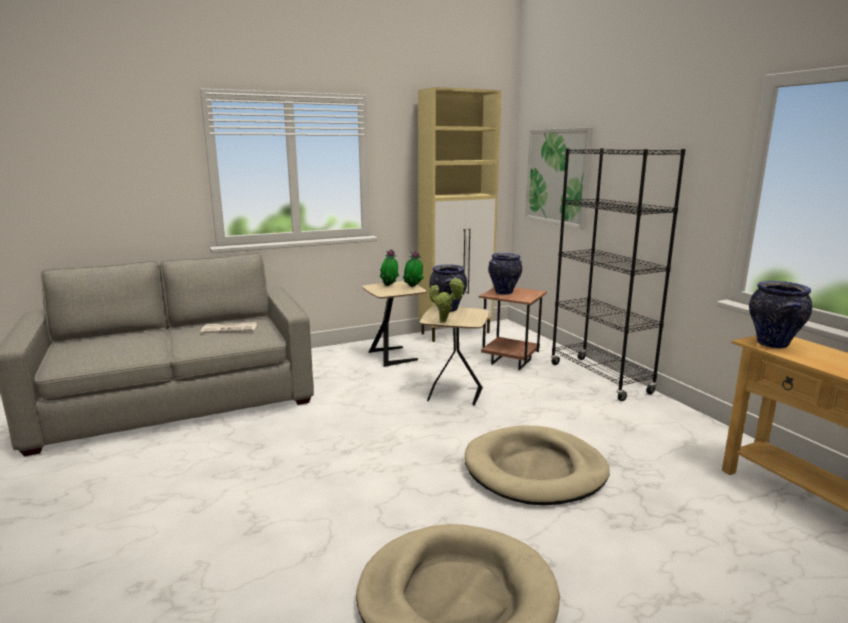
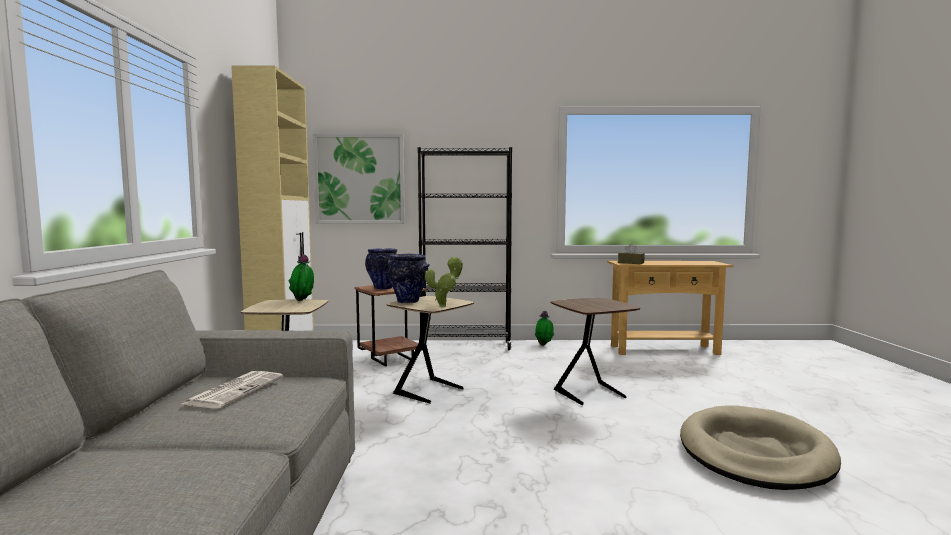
camera: 65 degrees left, 10 degrees down
potted plant [380,249,399,286] -> potted plant moved to [535,311,554,346]
beige dog bed [465,426,610,505] -> brown side table [550,298,640,405]
vase [749,281,812,349] -> brown tissue box [618,244,645,264]

